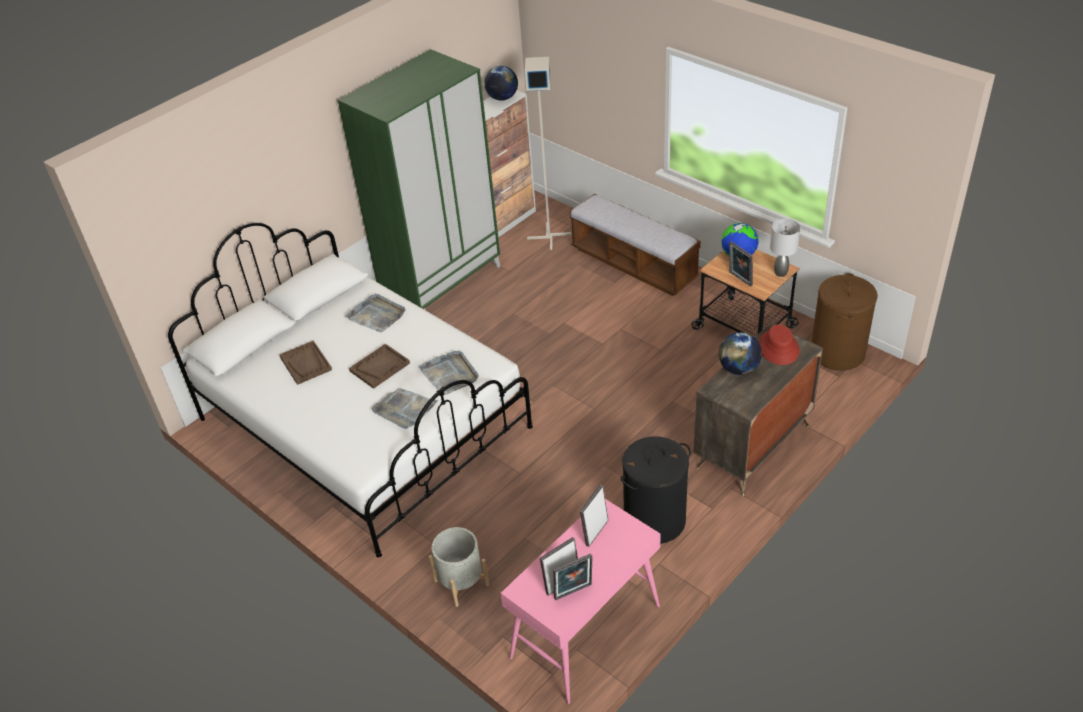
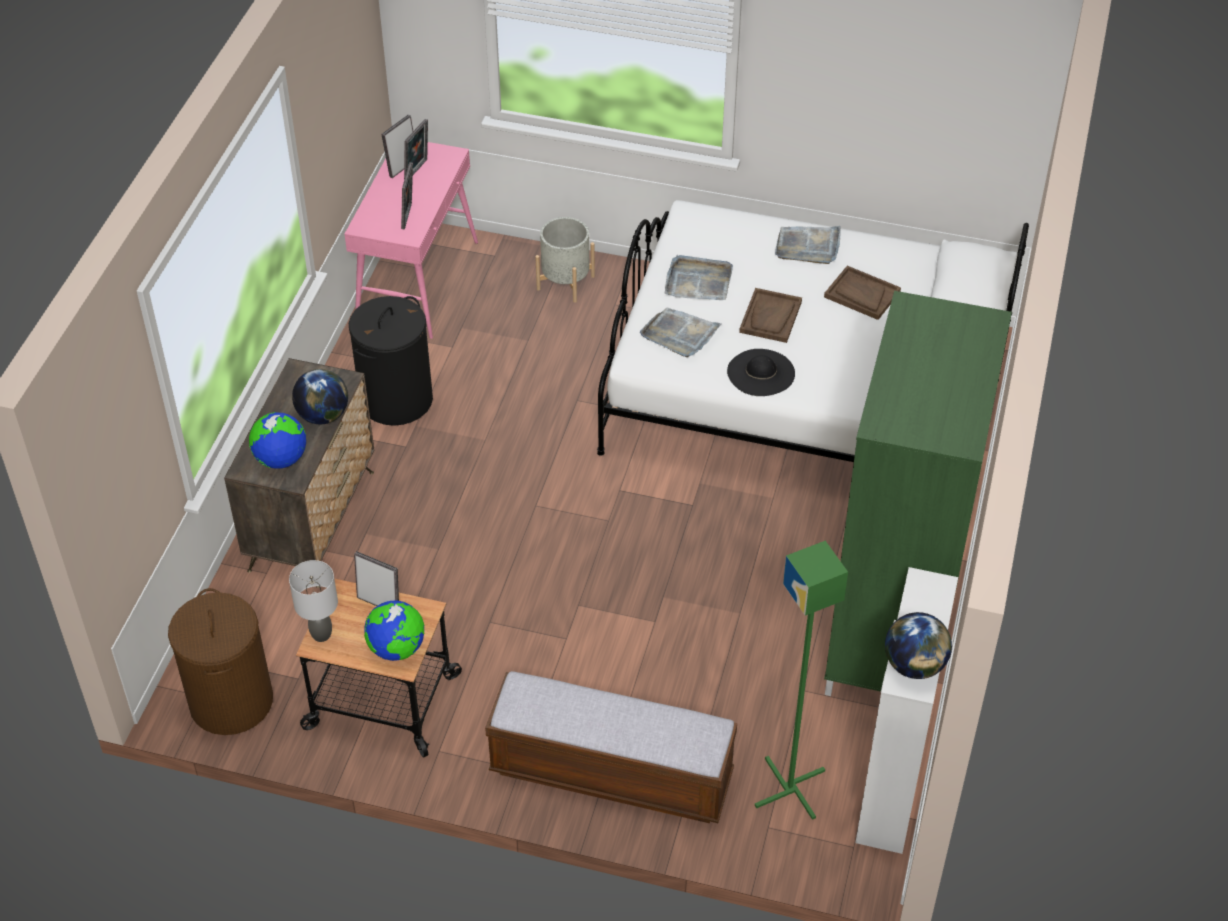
camera: 150 degrees right, 5 degrees up
grey tray [345,293,406,333] -> grey tray moved to [775,226,841,264]
grey floor lamp [525,57,571,250] -> green floor lamp [755,541,848,820]
red hat [759,324,800,365] -> globe [249,412,306,469]
none -> black hat [727,349,795,396]

